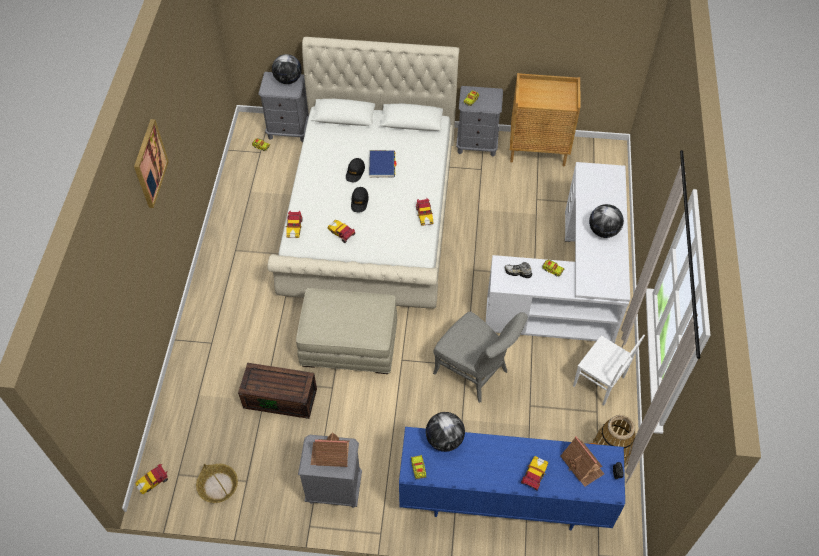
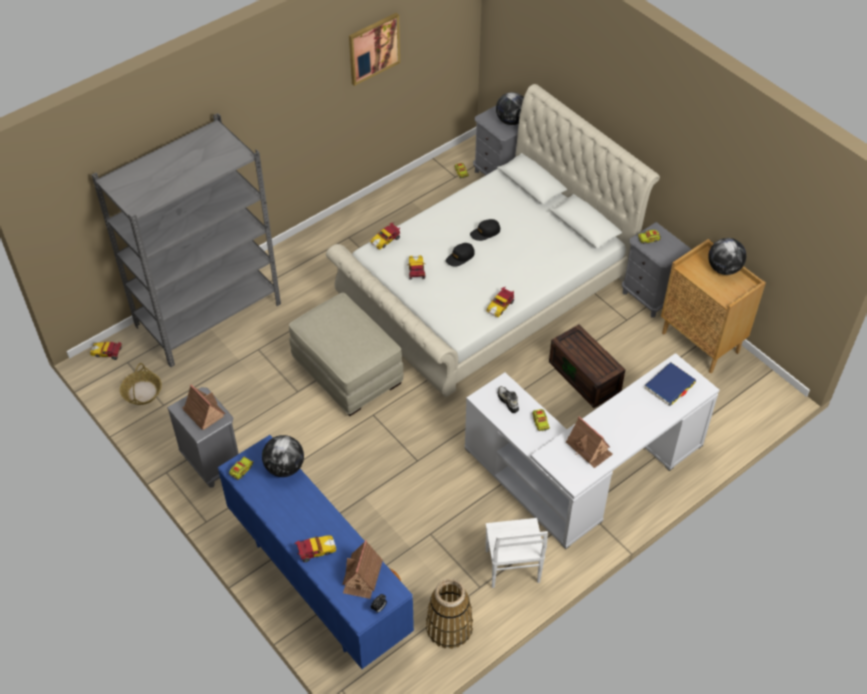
camera: 45 degrees right, 5 degrees down
picture [134,119,169,208] -> picture moved to [349,13,400,86]
brown storage box [238,363,317,419] -> brown storage box moved to [549,324,625,408]
blue book [369,150,397,178] -> blue book moved to [645,362,696,406]
grey chair [433,311,528,403] -> none
globe [589,204,624,238] -> globe moved to [708,238,746,275]
none -> grey bookcase [92,113,281,367]
none -> toy house [566,416,613,468]

